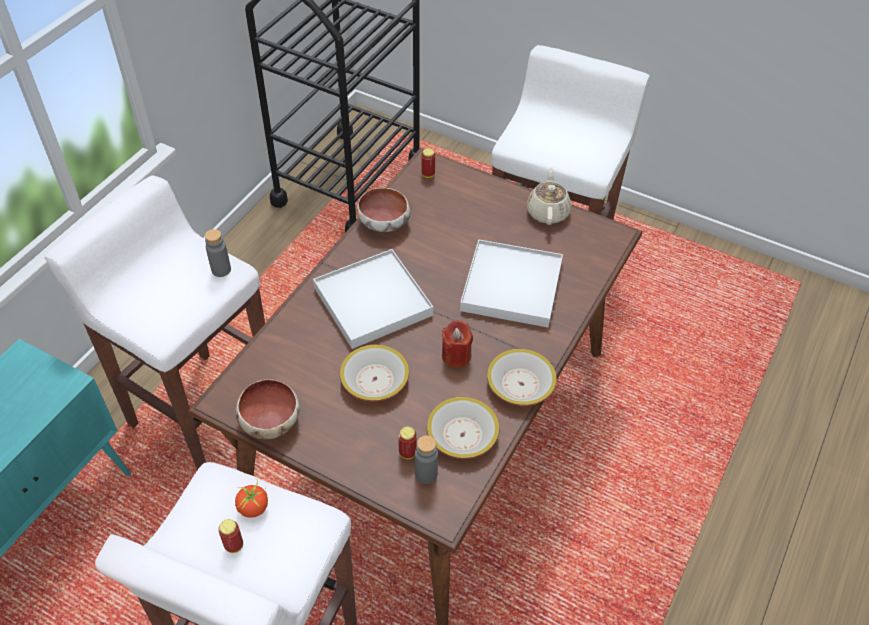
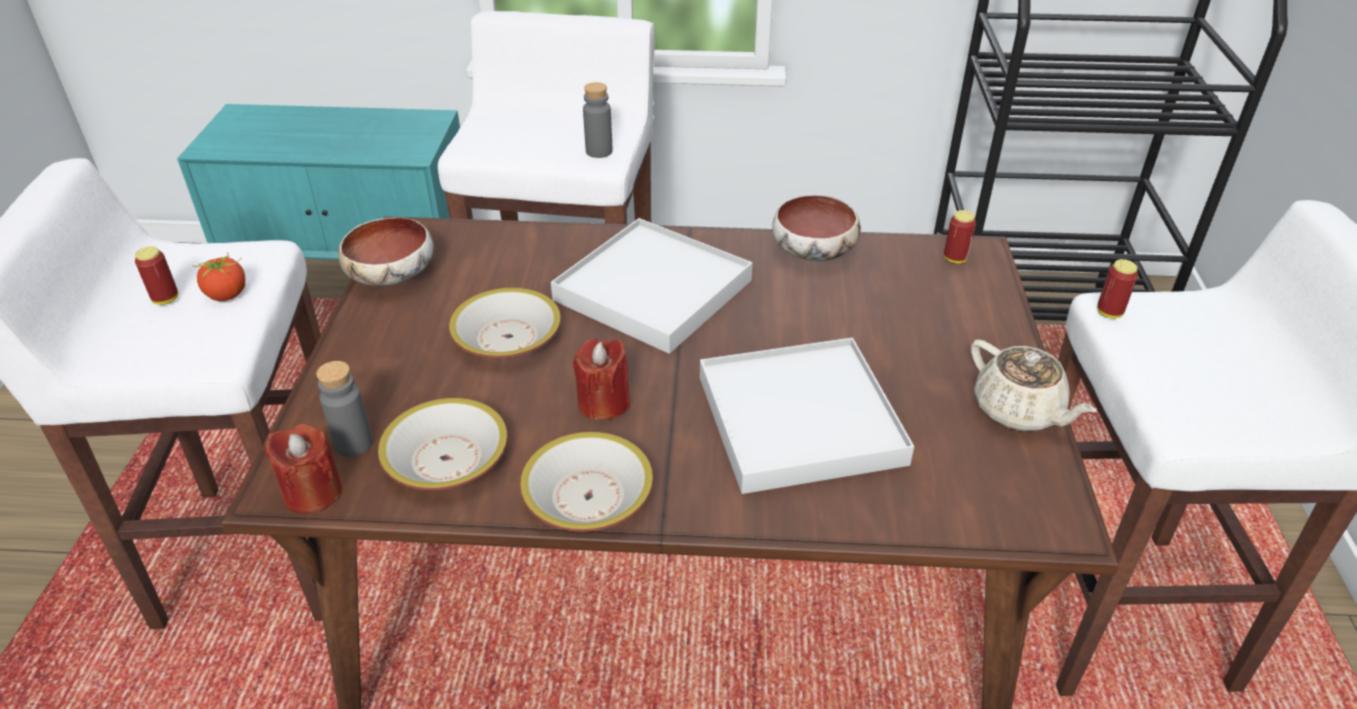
camera: 65 degrees right, 10 degrees down
can [398,427,417,459] -> can moved to [1097,259,1138,318]
beige teapot [527,167,572,225] -> beige teapot turned 75 degrees clockwise [971,339,1097,431]
none -> red candle [265,424,342,514]

